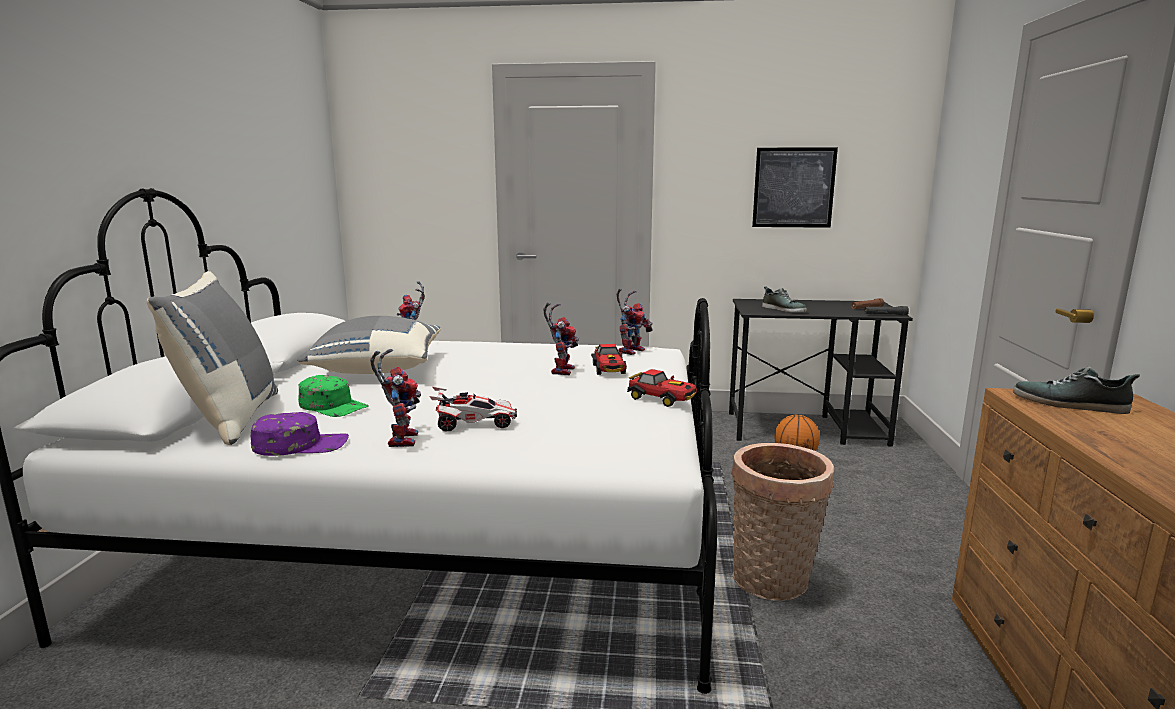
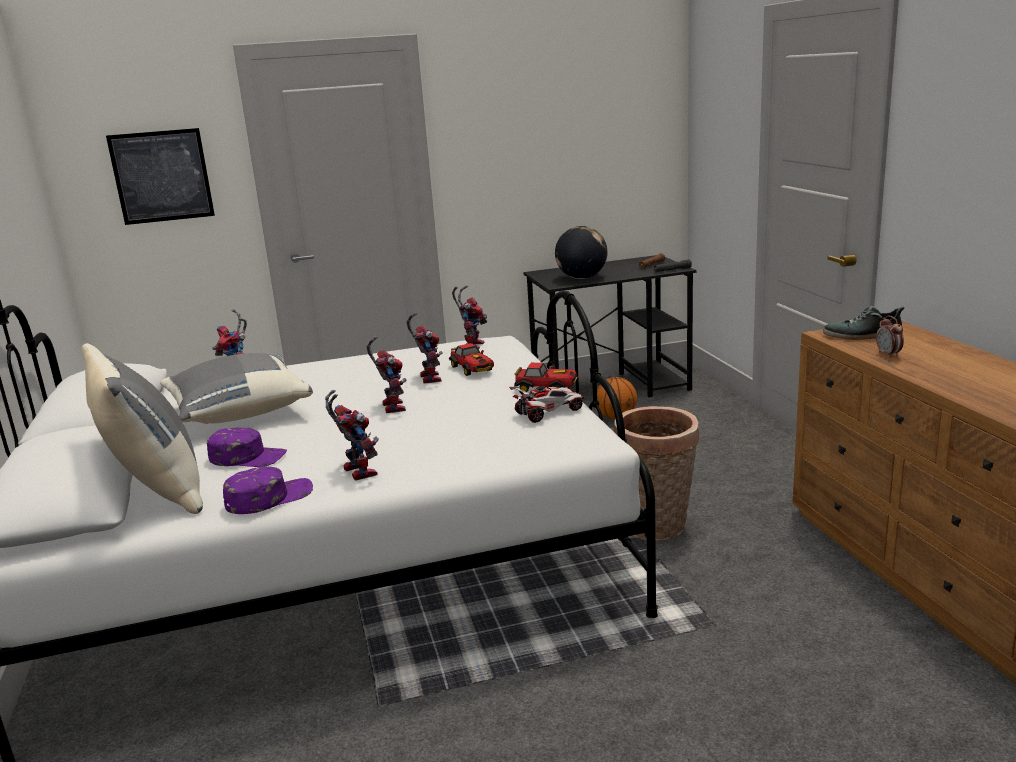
camera: 20 degrees left, 5 degrees up
green cap [298,375,369,417] -> purple cap [207,427,287,467]
toy car [429,387,517,431] -> toy car moved to [509,386,585,423]
picture [752,147,838,228] -> picture moved to [106,128,215,225]
shoe [762,286,807,313] -> globe [555,226,608,279]
none -> toy robot [366,336,406,413]
none -> alarm clock [876,316,904,358]

